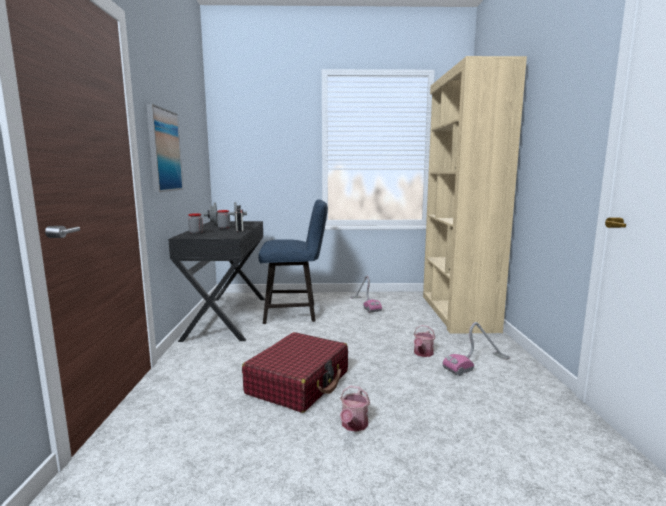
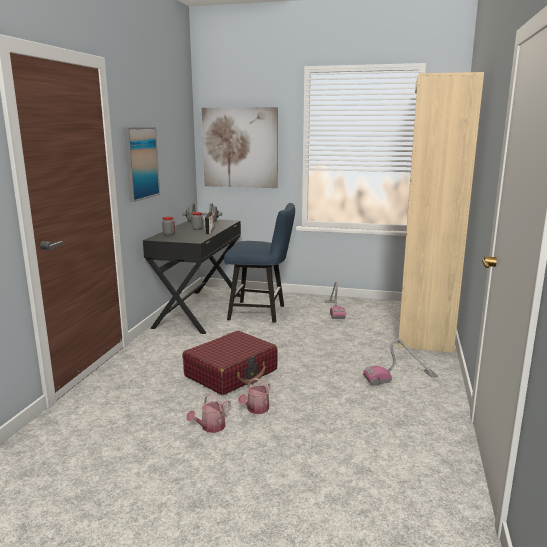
camera: 15 degrees right, 5 degrees up
watering can [414,325,435,357] -> watering can moved to [186,394,231,433]
none -> picture [202,107,278,188]

